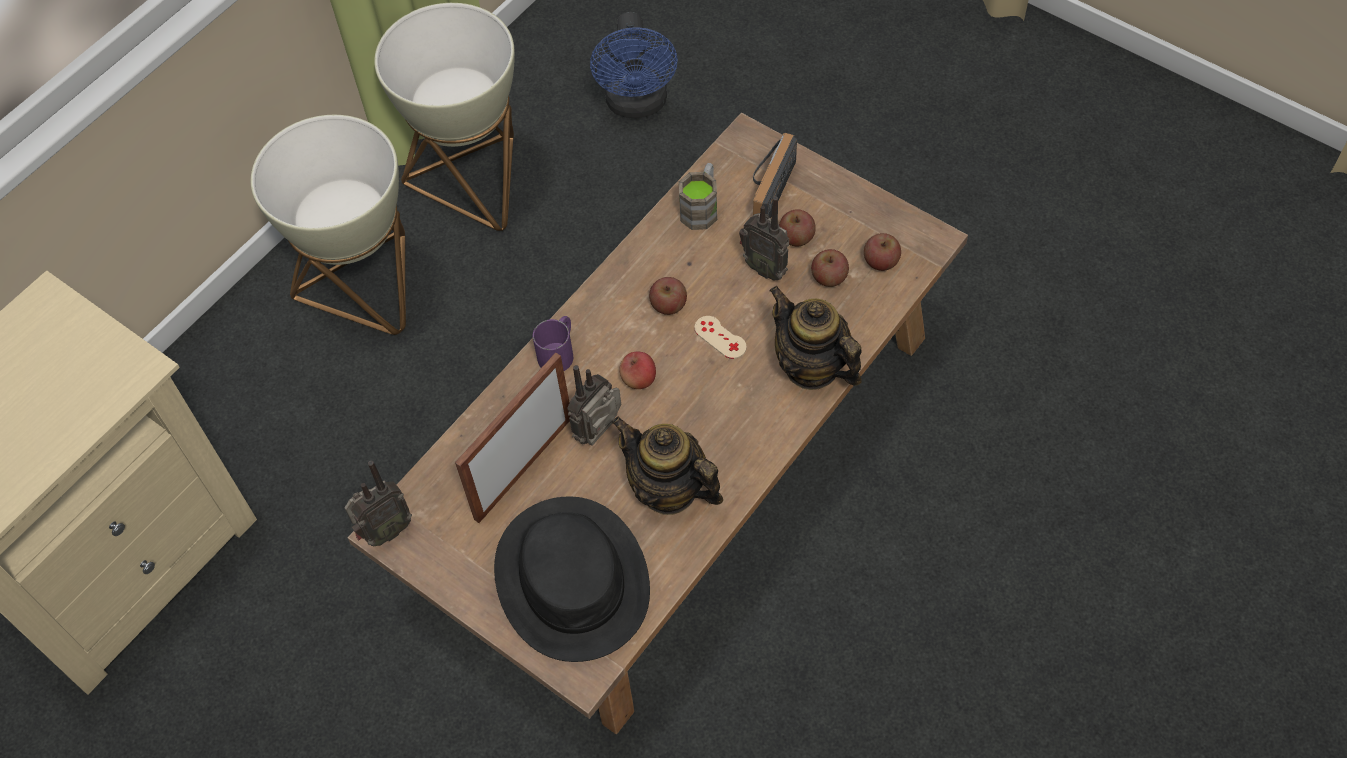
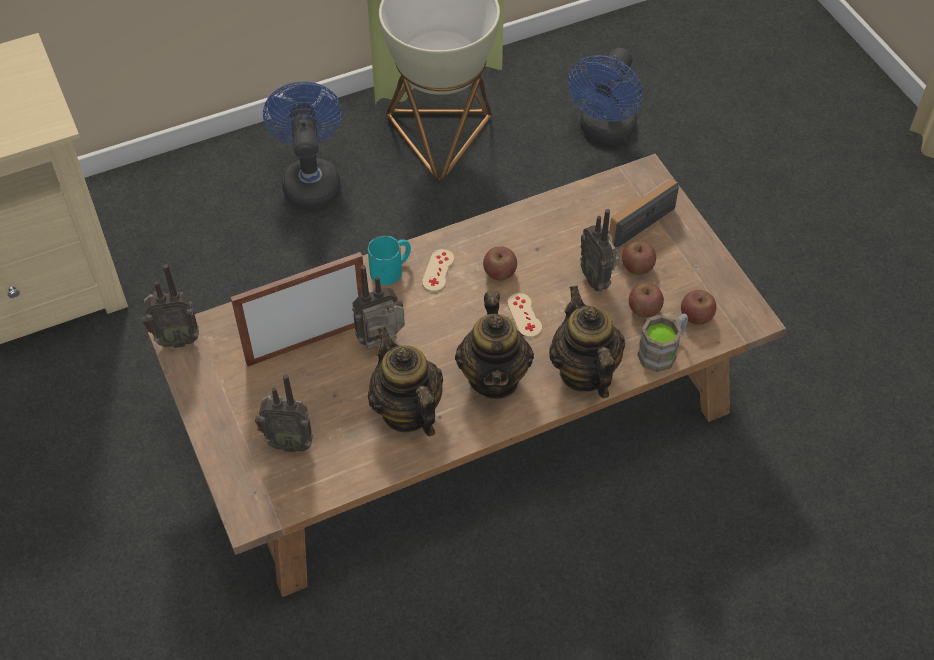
camera: 25 degrees right, 5 degrees down
planter [251,115,406,335] -> blue fan [263,81,343,208]
black hat [494,497,650,662] -> radio [255,374,313,452]
purple mug [533,316,573,371] -> turquoise mug [368,235,411,285]
apple [619,351,656,389] -> none
brown mug [679,163,717,230] -> brown mug moved to [637,313,688,372]
none -> beige game controller [422,249,454,292]
none -> teapot [455,291,534,399]

